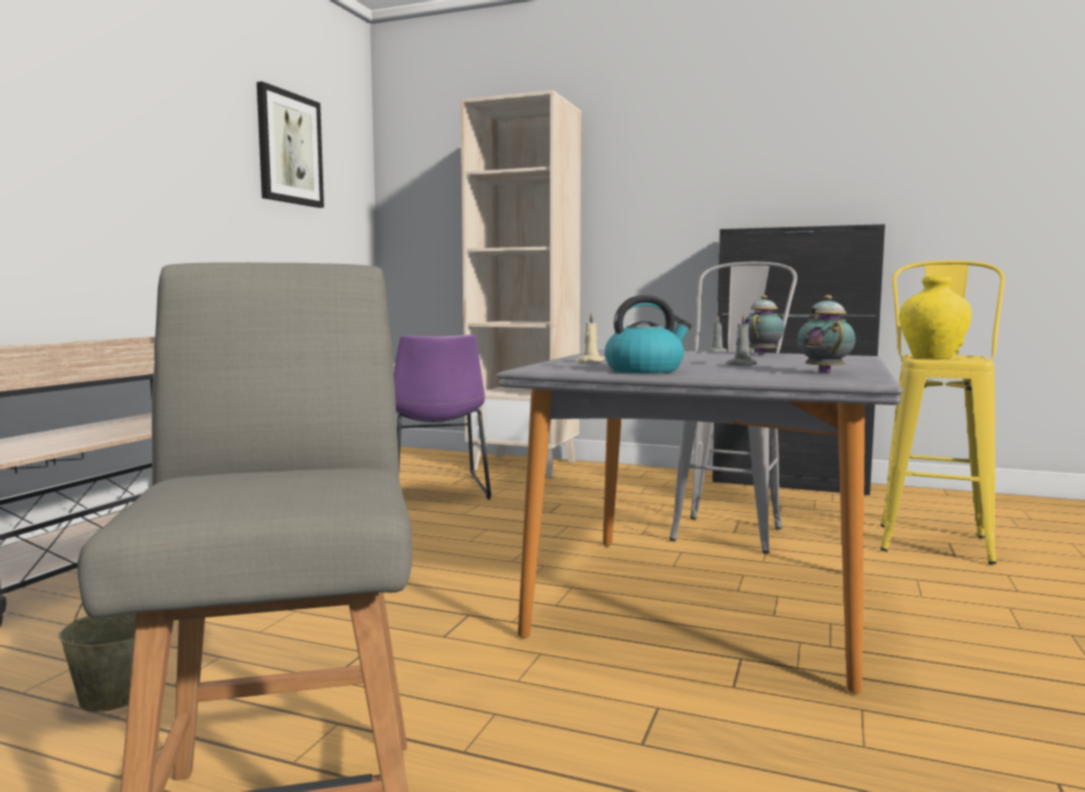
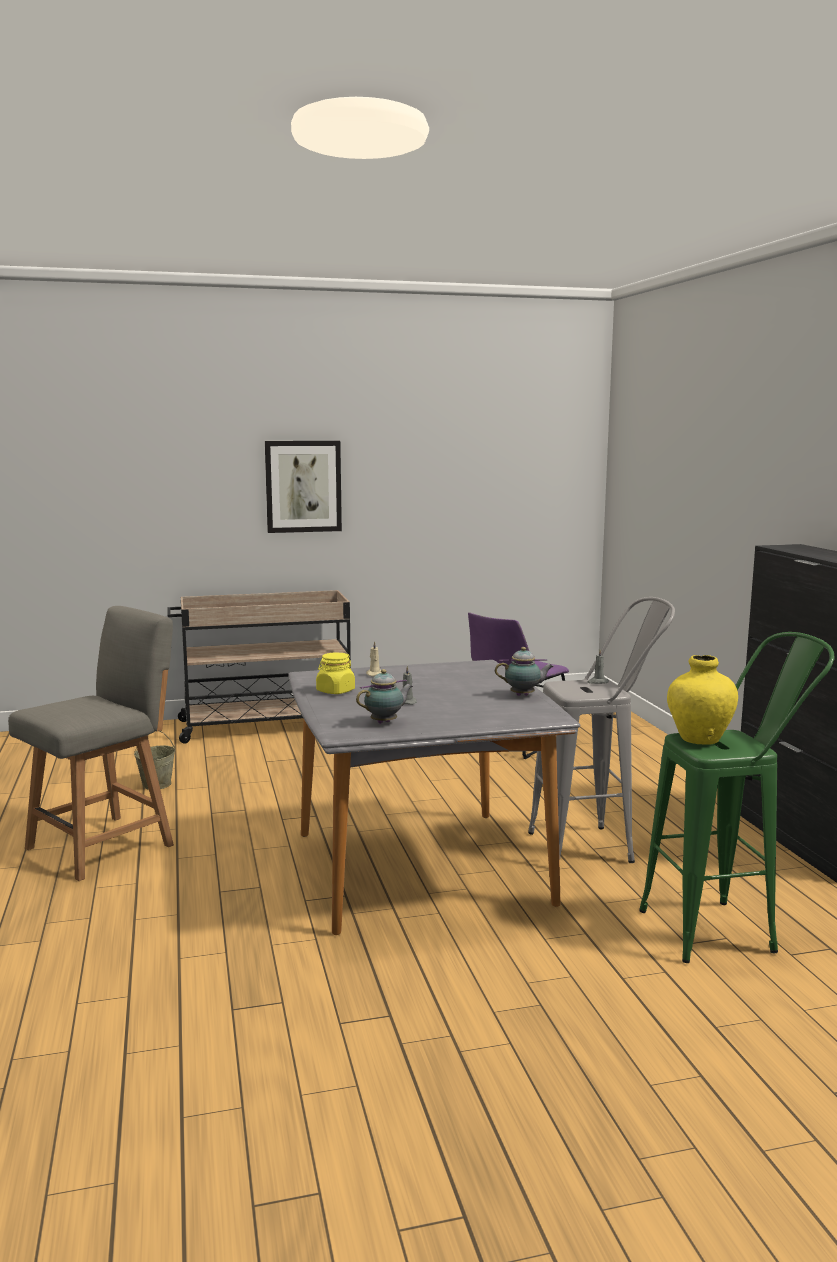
camera: 55 degrees right, 5 degrees up
picture [257,81,324,208] -> picture moved to [265,441,342,533]
beige bookcase [461,90,581,477] -> none
kettle [605,295,691,374] -> yellow jar [316,652,355,694]
yellow stool [880,260,1005,564] -> green stool [639,632,835,963]

